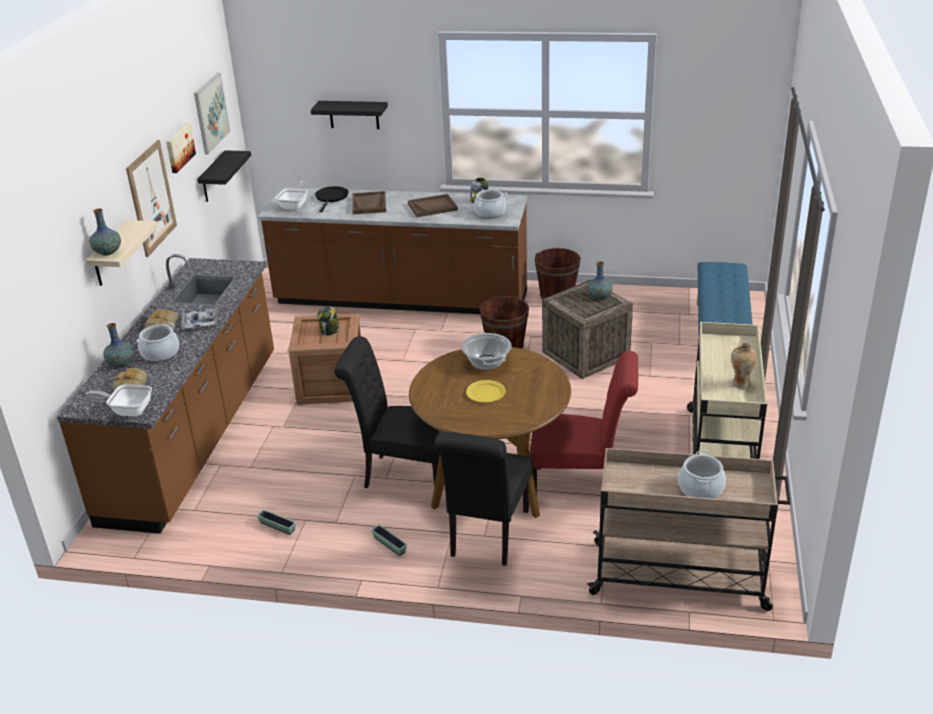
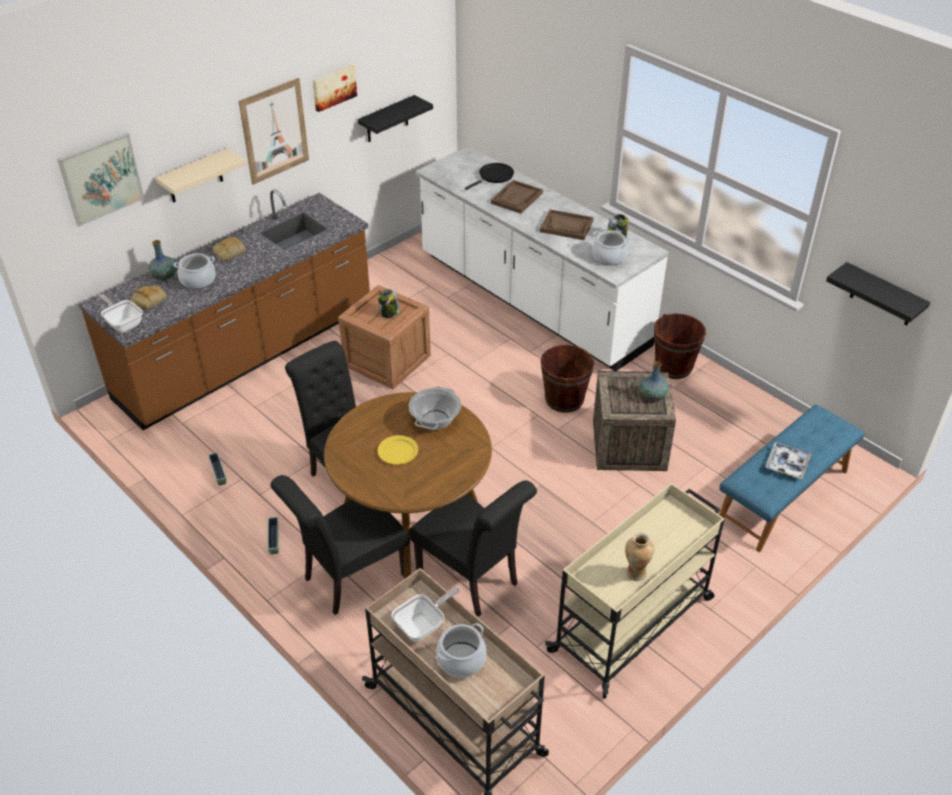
camera: 35 degrees right, 10 degrees up
vase [89,209,121,255] -> none
tray [181,306,218,330] -> tray moved to [765,442,812,479]
picture [194,73,230,154] -> picture moved to [57,133,145,226]
brown counter [258,187,527,314] -> white counter [415,146,669,371]
frying pan [276,181,308,210] -> frying pan moved to [391,587,460,642]
black shelf [311,101,388,129] -> black shelf moved to [826,262,930,326]
red chair [529,351,638,495] -> black chair [409,480,537,617]

